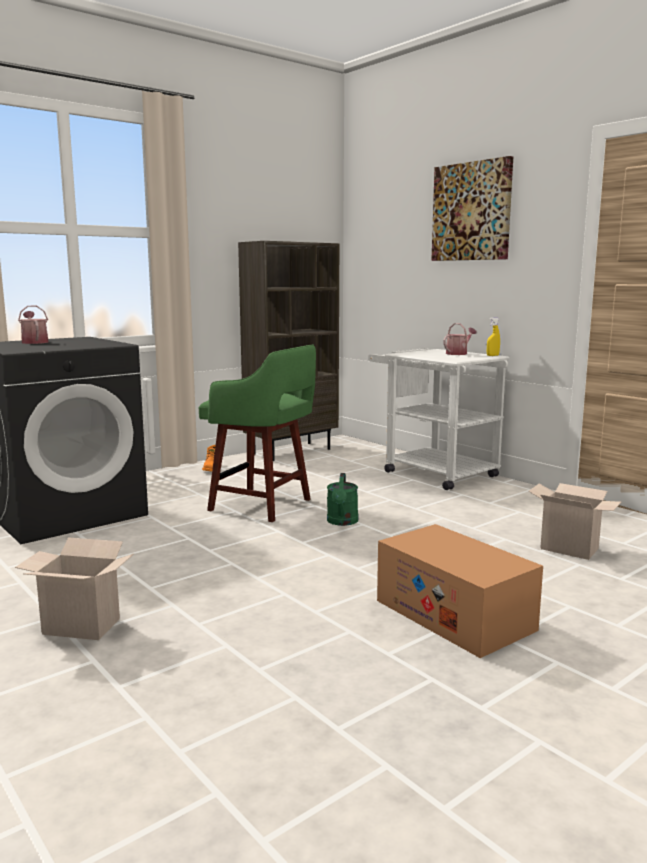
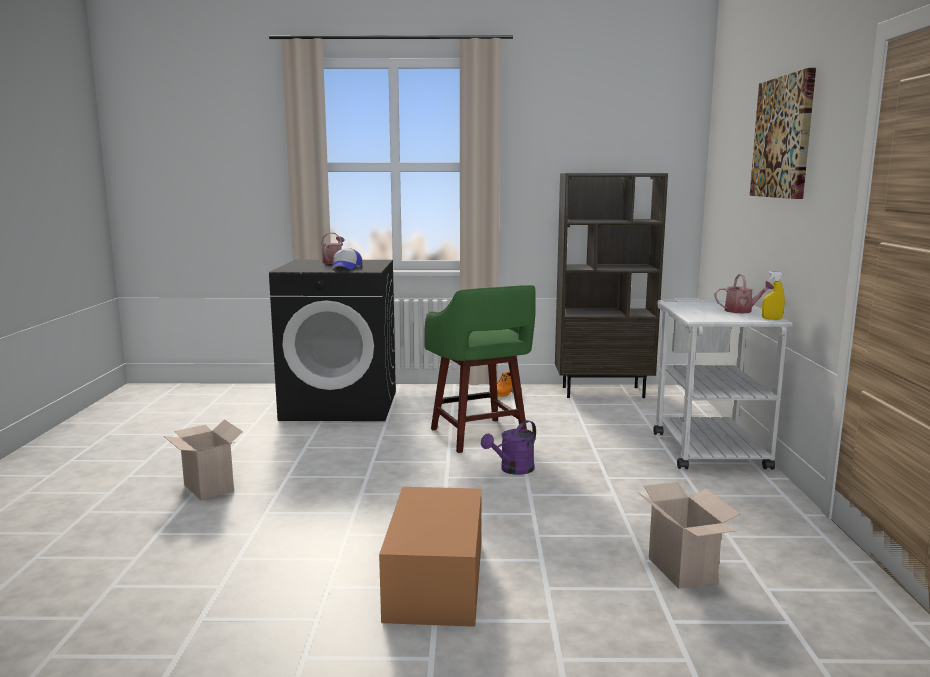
camera: 40 degrees right, 0 degrees up
green watering can [327,473,358,526] -> purple watering can [481,420,536,475]
none -> cap [332,248,362,270]

